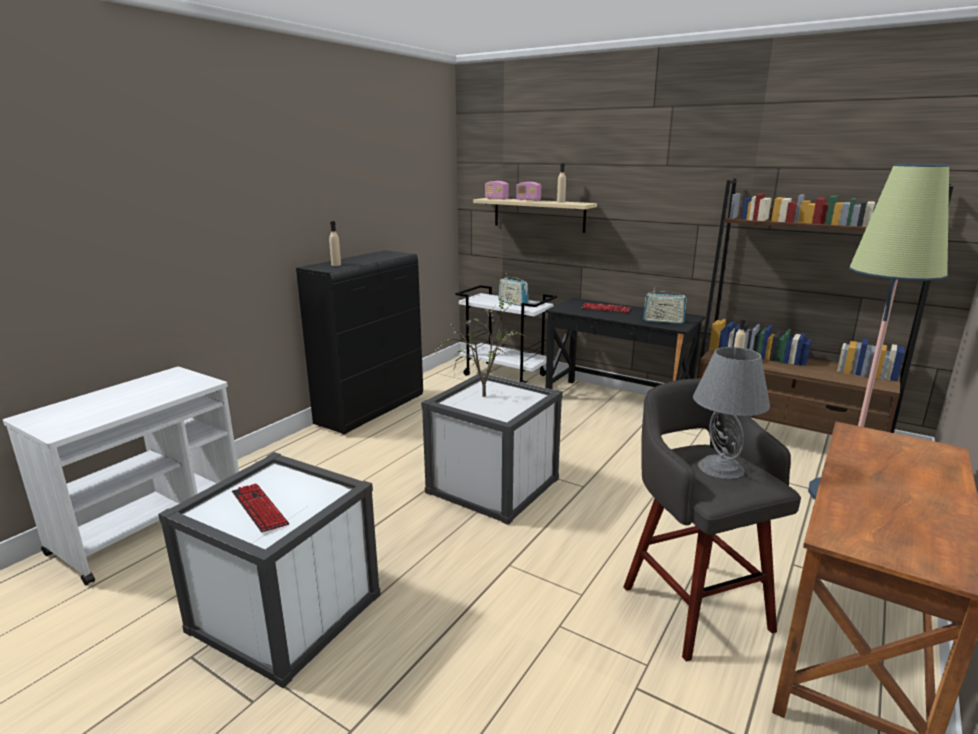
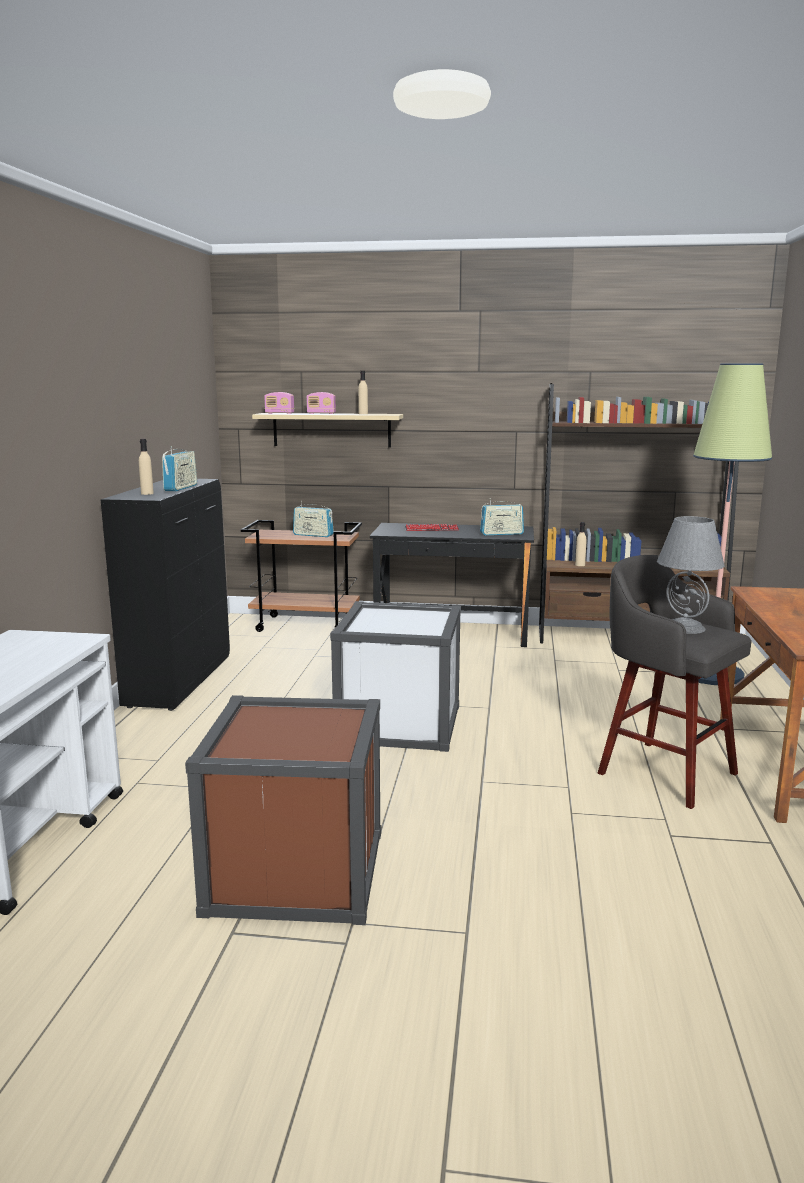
camera: 25 degrees left, 5 degrees down
white storage box [158,452,381,689] -> brown storage box [185,695,381,925]
keyboard [232,483,289,532] -> none
potted plant [434,293,527,397] -> none
white cart [455,285,557,383] -> brown cart [241,520,362,632]
none -> radio [162,446,197,491]

